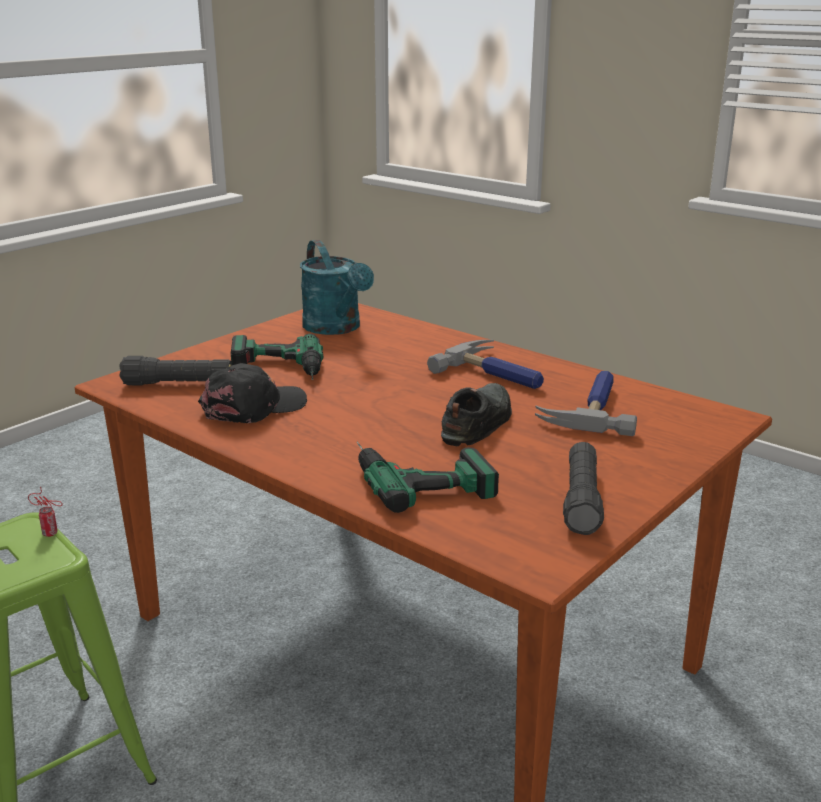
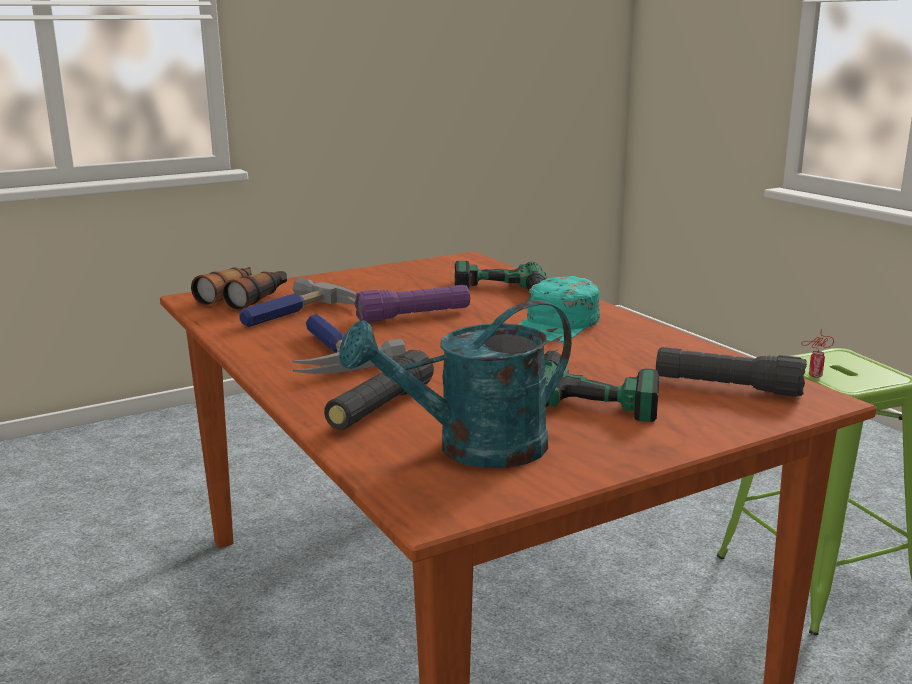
camera: 160 degrees left, 5 degrees down
black cap [198,363,307,423] -> none
turquoise watering can [300,240,374,335] -> turquoise watering can turned 105 degrees counterclockwise [339,300,572,468]
black shoe [441,383,512,446] -> purple flashlight [355,285,470,323]
black flashlight [563,442,604,535] -> black flashlight moved to [324,350,434,430]
none -> binoculars [191,267,287,311]
none -> turquoise cap [517,276,600,342]

